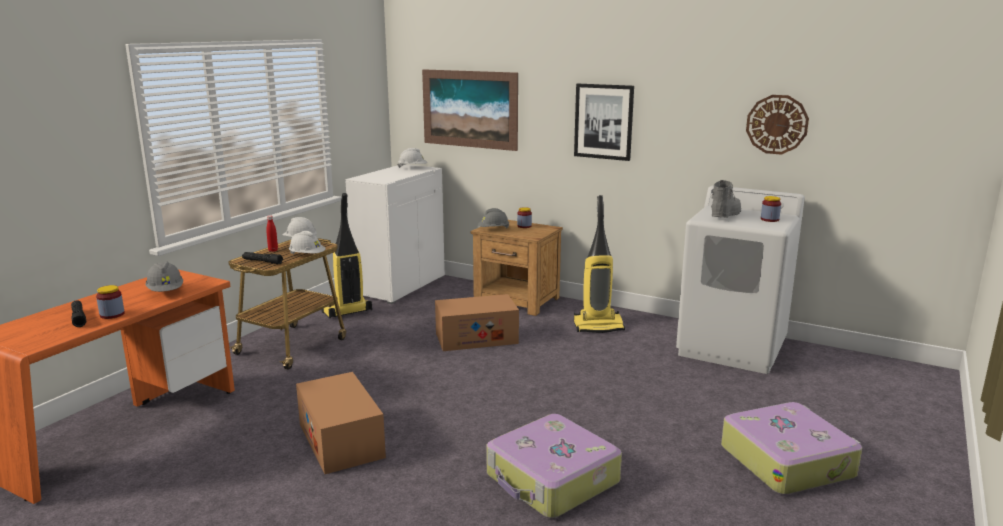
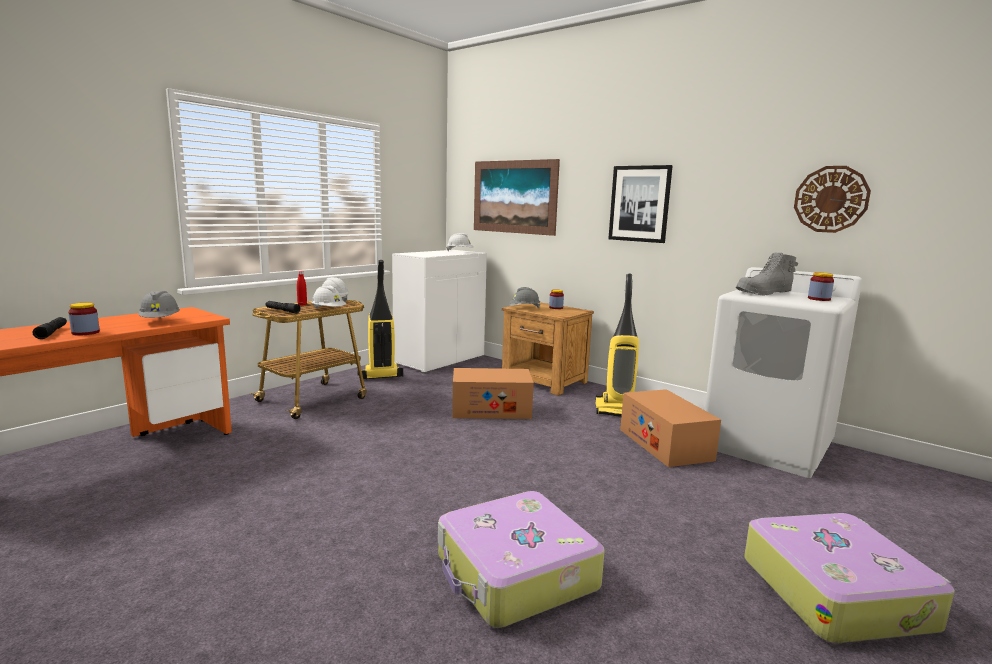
camera: 10 degrees right, 5 degrees down
cardboard box [296,372,386,474] -> cardboard box moved to [620,389,721,467]
grey boot [711,180,741,218] -> grey boot turned 150 degrees counterclockwise [736,252,798,295]

